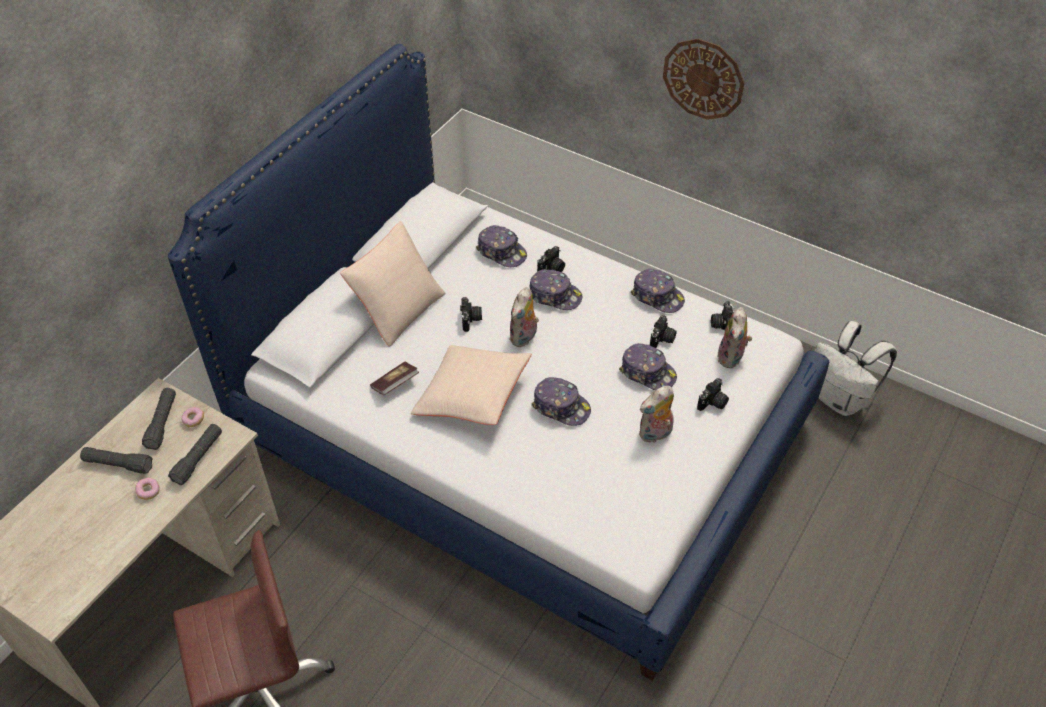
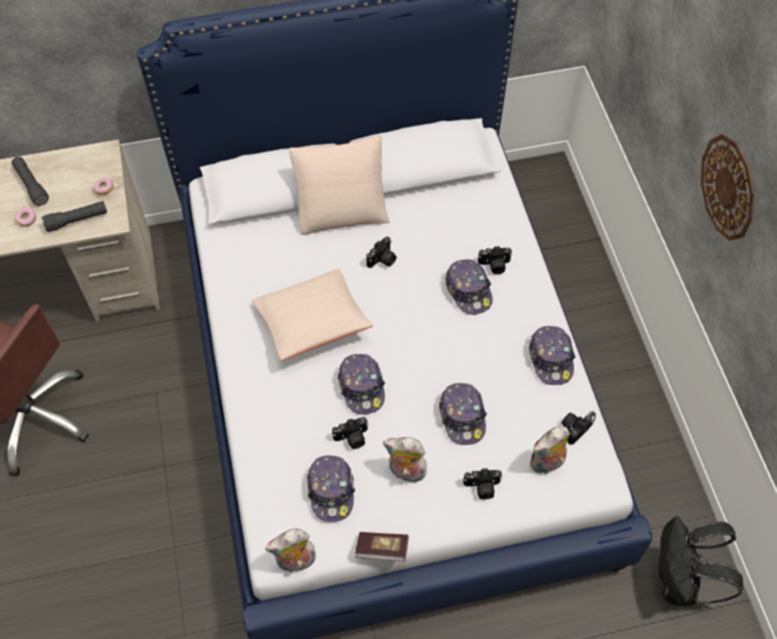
camera: 45 degrees right, 10 degrees up
black flashlight [142,388,176,450] -> none
book [370,362,419,395] -> book moved to [355,532,409,561]
cap [476,225,527,267] -> cap moved to [307,455,355,522]
plush toy [509,287,539,347] -> plush toy moved to [265,529,316,572]
camera [650,315,677,348] -> camera moved to [332,417,368,449]
white backpack [815,321,897,416] -> black backpack [658,516,743,607]

